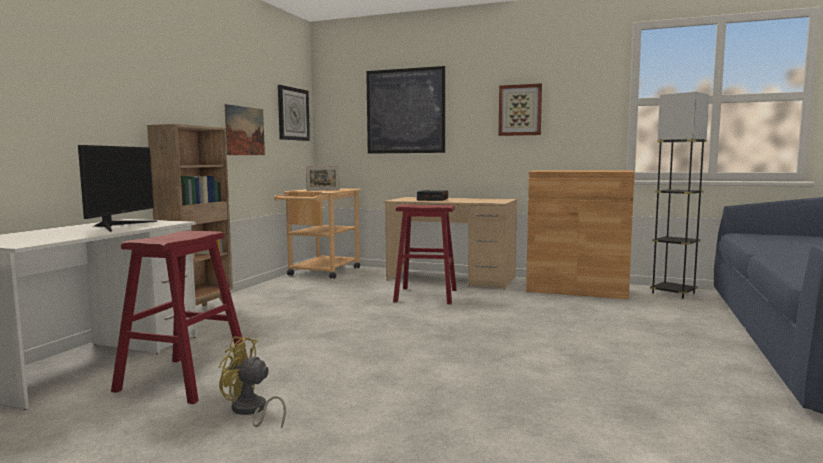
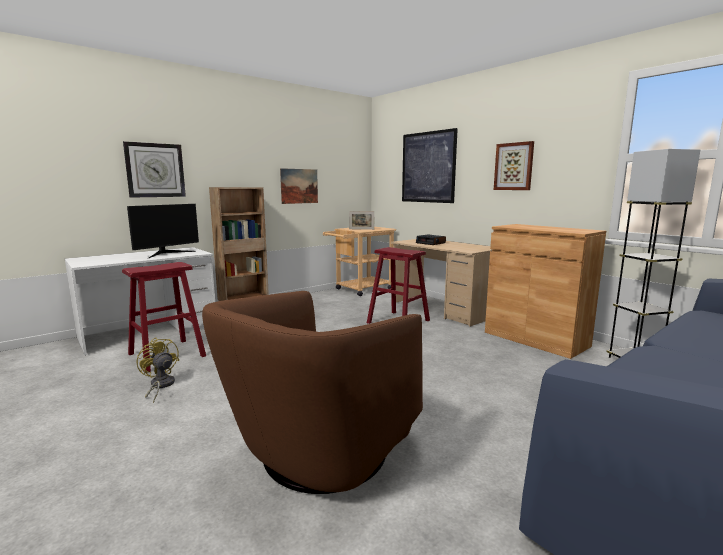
camera: 30 degrees right, 5 degrees up
wall clock [278,85,310,141] -> wall clock moved to [123,141,186,198]
none -> brown armchair [202,291,423,494]

